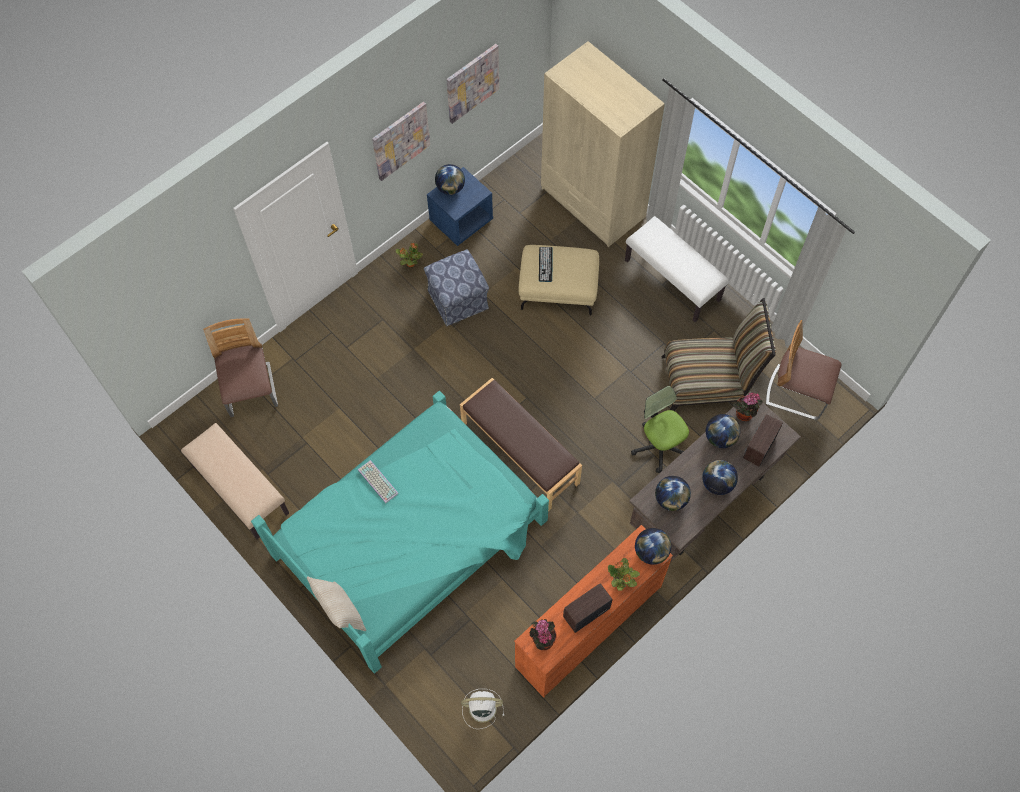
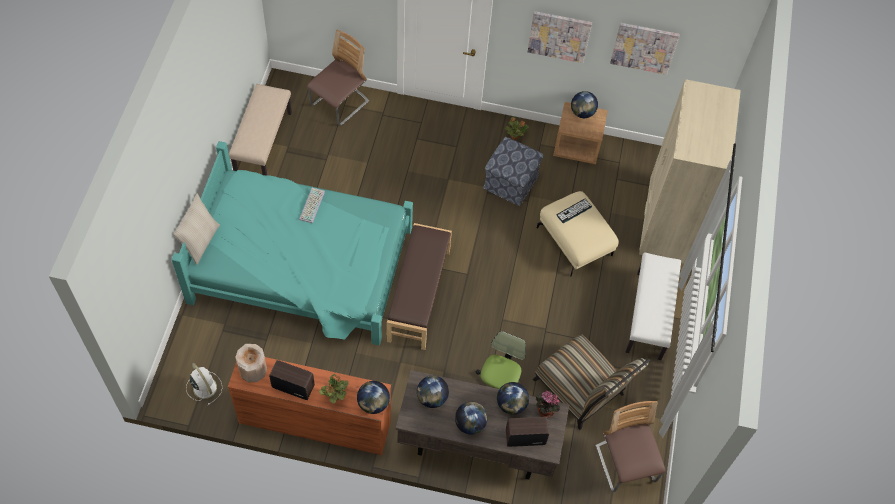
camera: 50 degrees right, 5 degrees down
blue nightstand [427,167,493,246] -> brown nightstand [553,102,608,164]
potted plant [530,619,556,650] -> beige vase [235,344,267,382]

